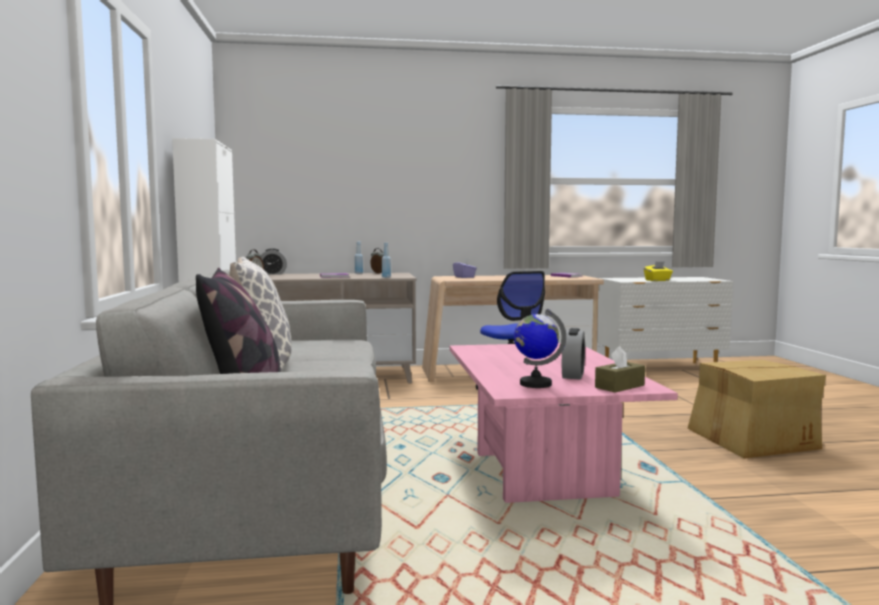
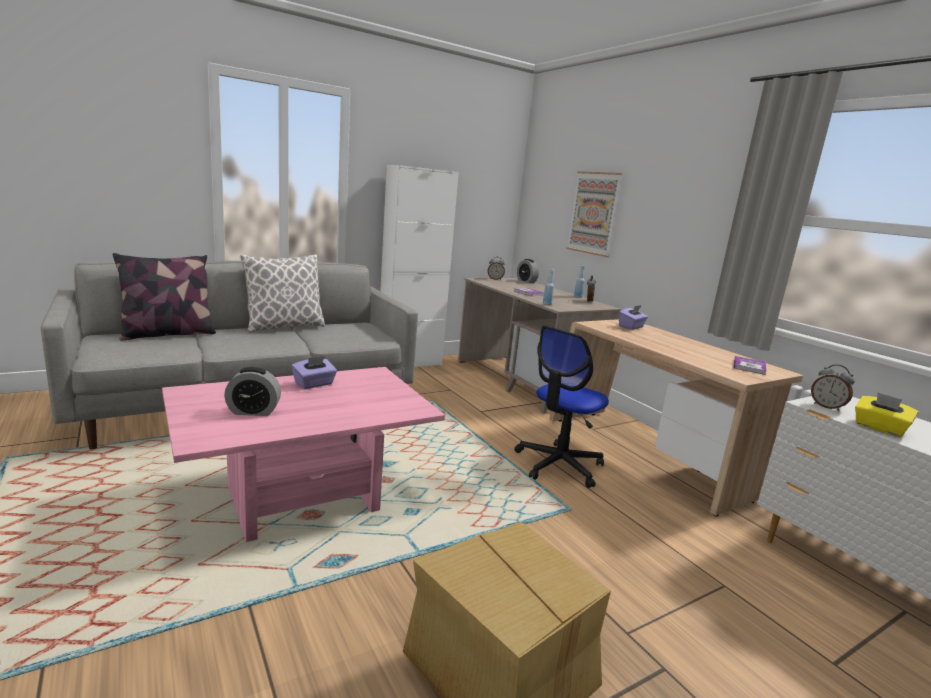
camera: 65 degrees right, 10 degrees up
globe [514,309,566,388] -> none
brown tissue box [595,346,645,393] -> none
none -> purple tissue box [291,356,337,389]
none -> picture [566,171,622,257]
none -> alarm clock [811,365,855,411]

